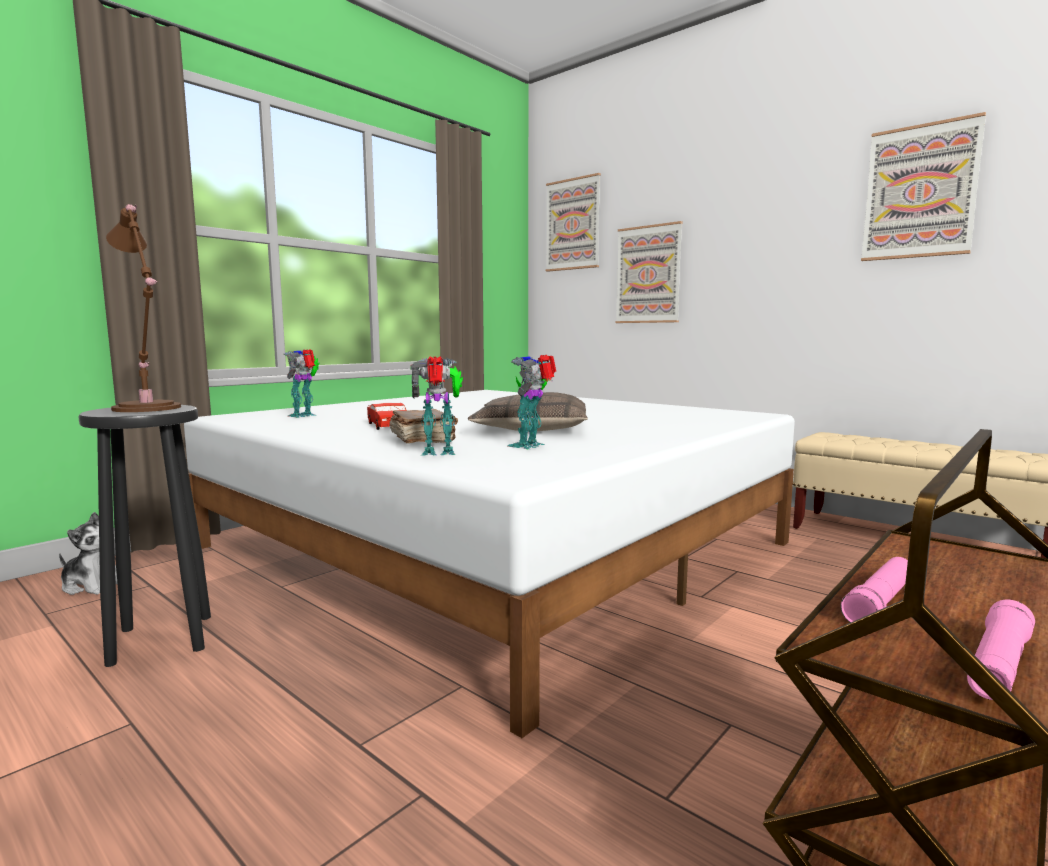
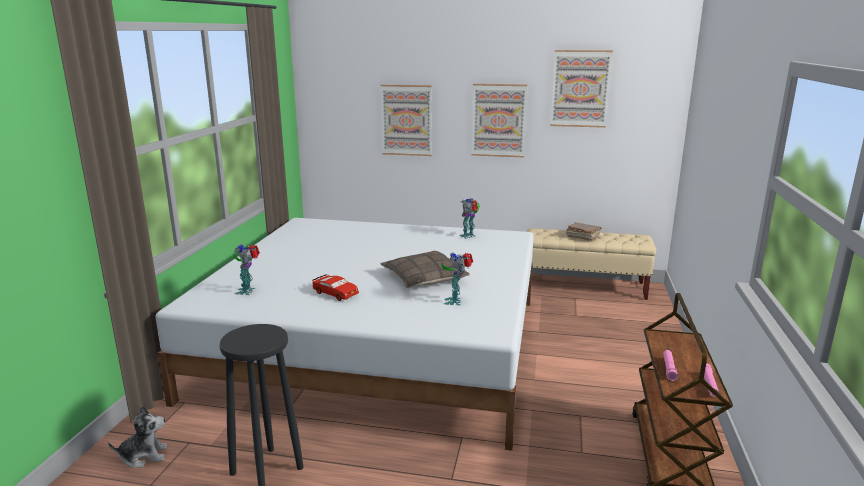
camera: 30 degrees left, 10 degrees up
brown table lamp [106,204,181,412] -> none
brown book [389,409,458,443] -> brown book moved to [566,222,601,241]
toy robot [410,357,463,456] -> toy robot moved to [459,198,480,239]
picture [546,173,601,272] -> picture moved to [472,84,528,157]

